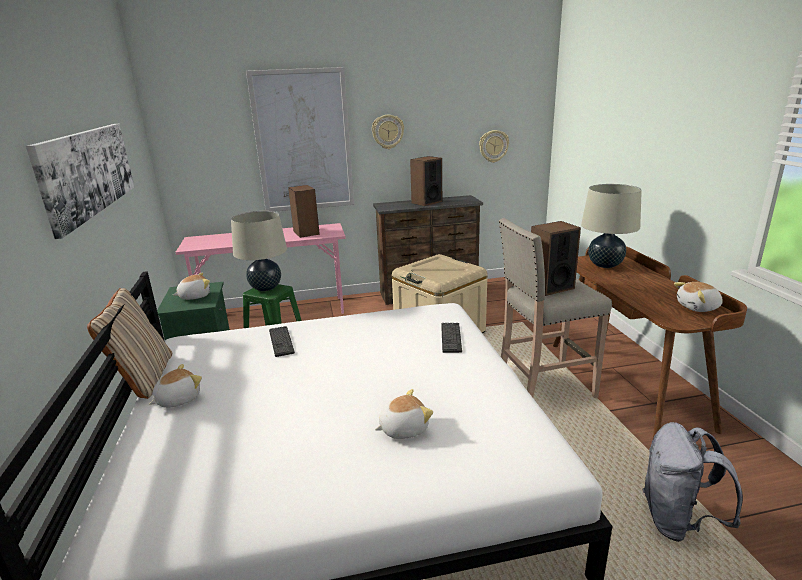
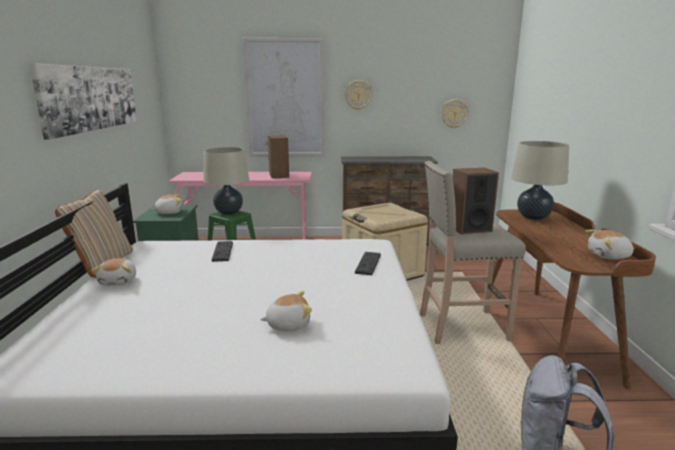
camera: 10 degrees right, 5 degrees down
plush toy [149,364,202,408] -> plush toy turned 120 degrees clockwise [91,258,136,286]
speaker [410,156,442,206] -> none

